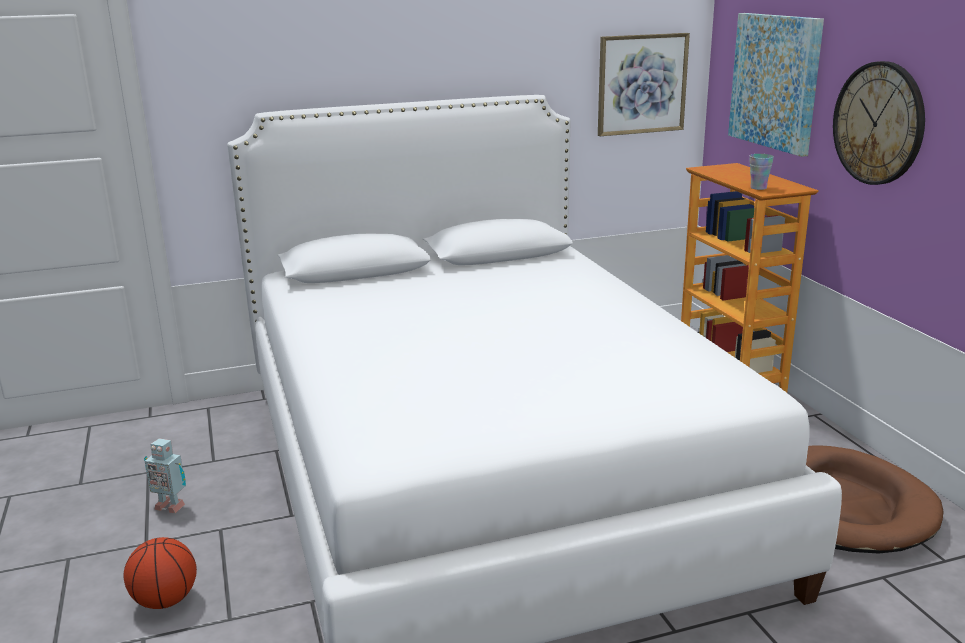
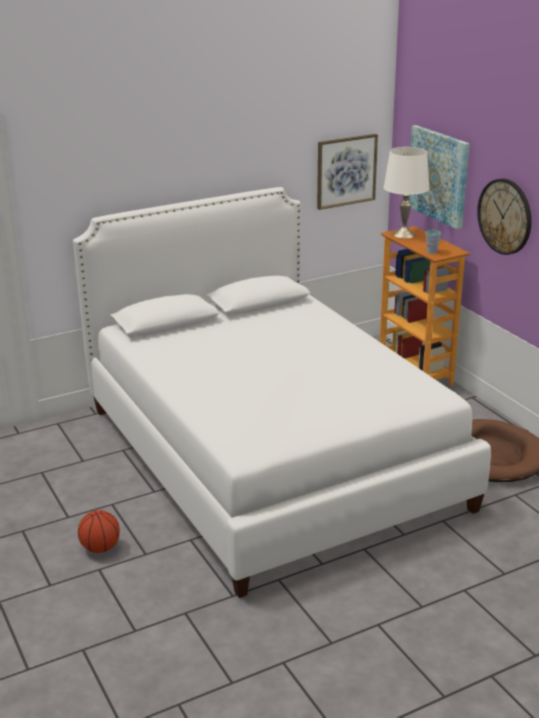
camera: 10 degrees left, 5 degrees up
toy robot [144,438,186,514] -> none
none -> white table lamp [384,147,430,239]

